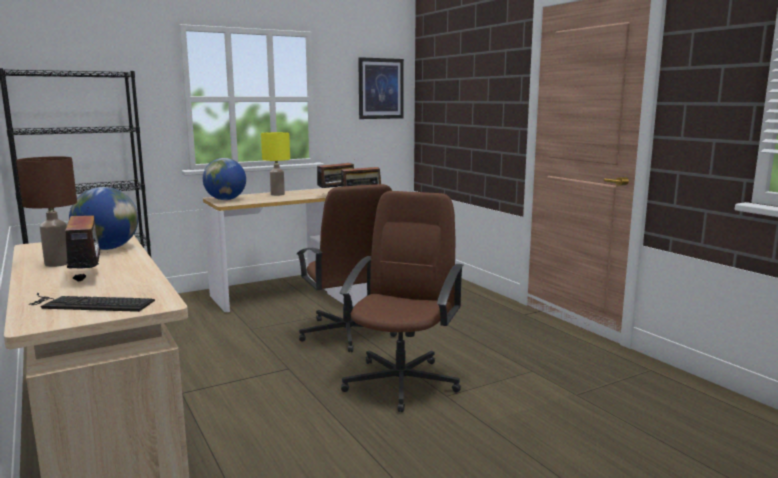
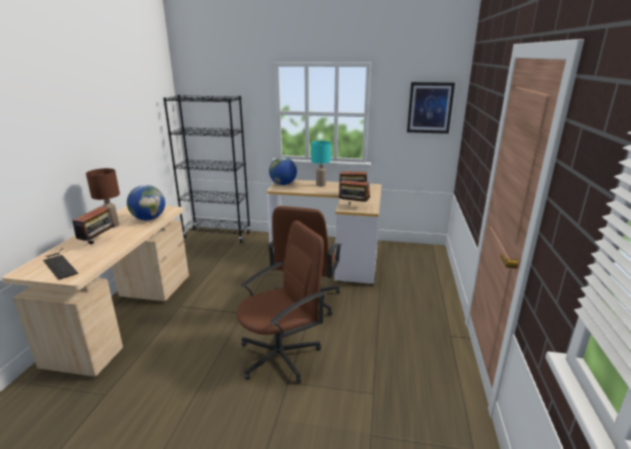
camera: 40 degrees right, 10 degrees up
yellow table lamp [261,132,290,196] -> turquoise table lamp [311,141,331,187]

